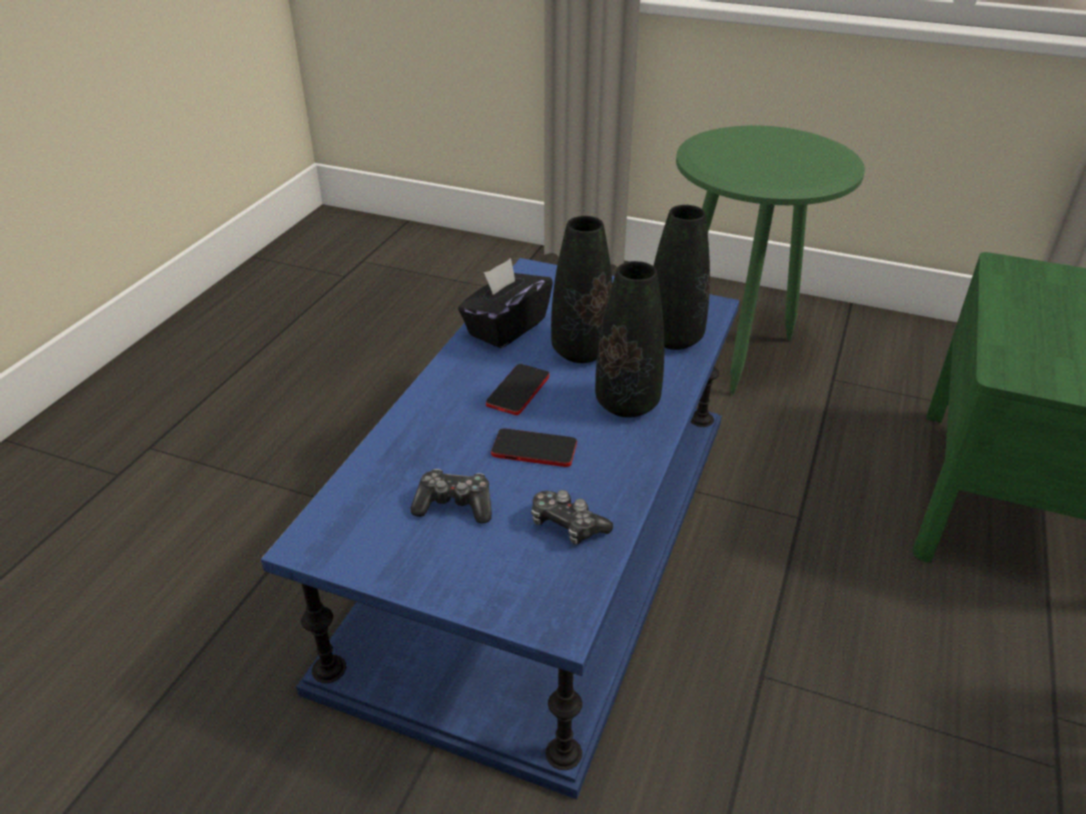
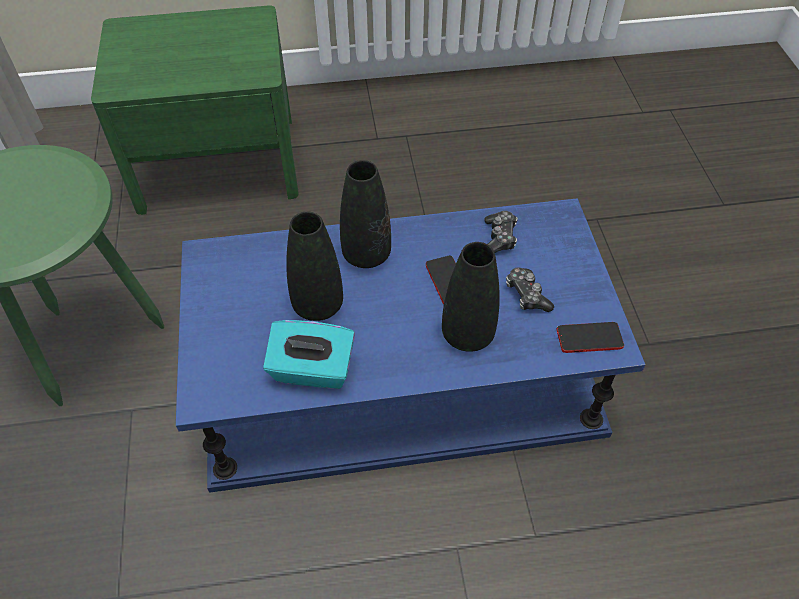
camera: 120 degrees left, 15 degrees up
black tissue box [458,258,553,348] -> turquoise tissue box [263,320,355,389]
phone [486,364,549,415] -> phone moved to [556,322,624,353]
black vase [654,205,710,350] -> black vase moved to [442,242,500,352]

